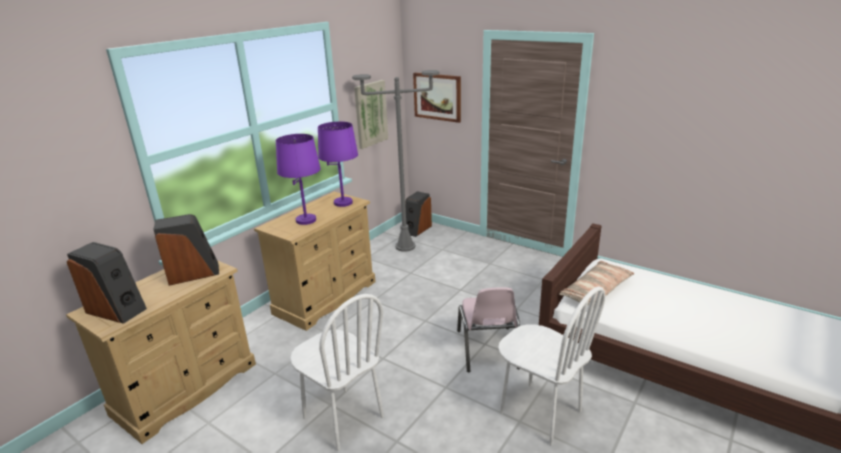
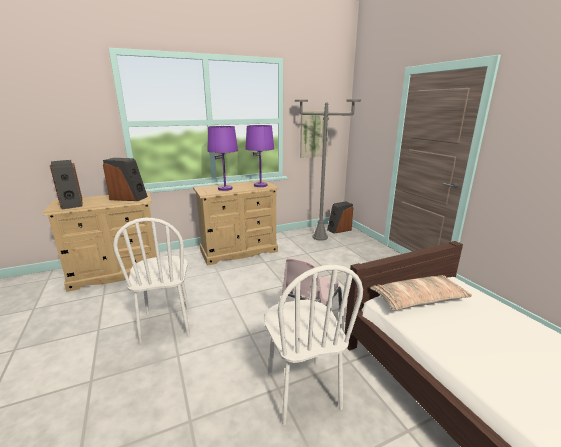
camera: 30 degrees right, 5 degrees down
picture [413,73,461,123] -> none

